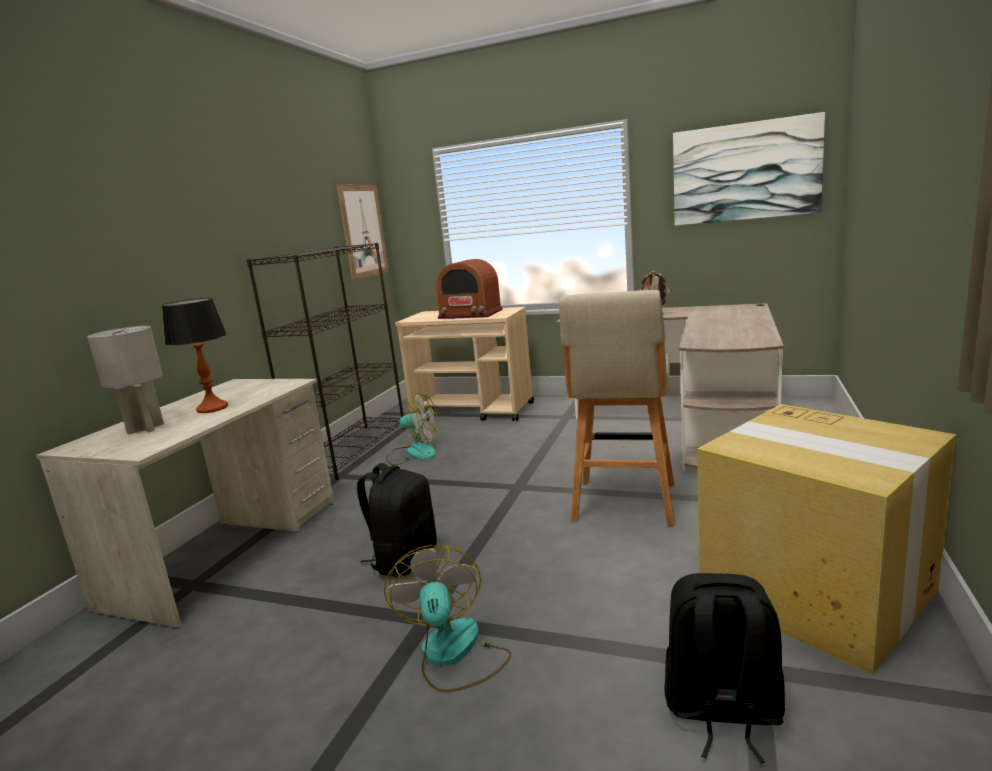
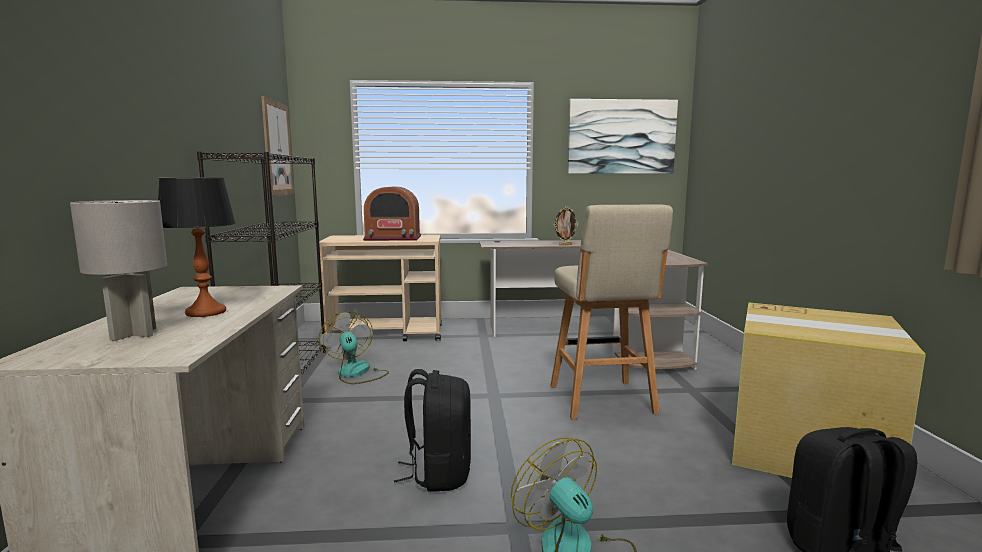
camera: 25 degrees left, 5 degrees down
fan [386,393,438,465] -> fan turned 105 degrees counterclockwise [319,312,389,384]

